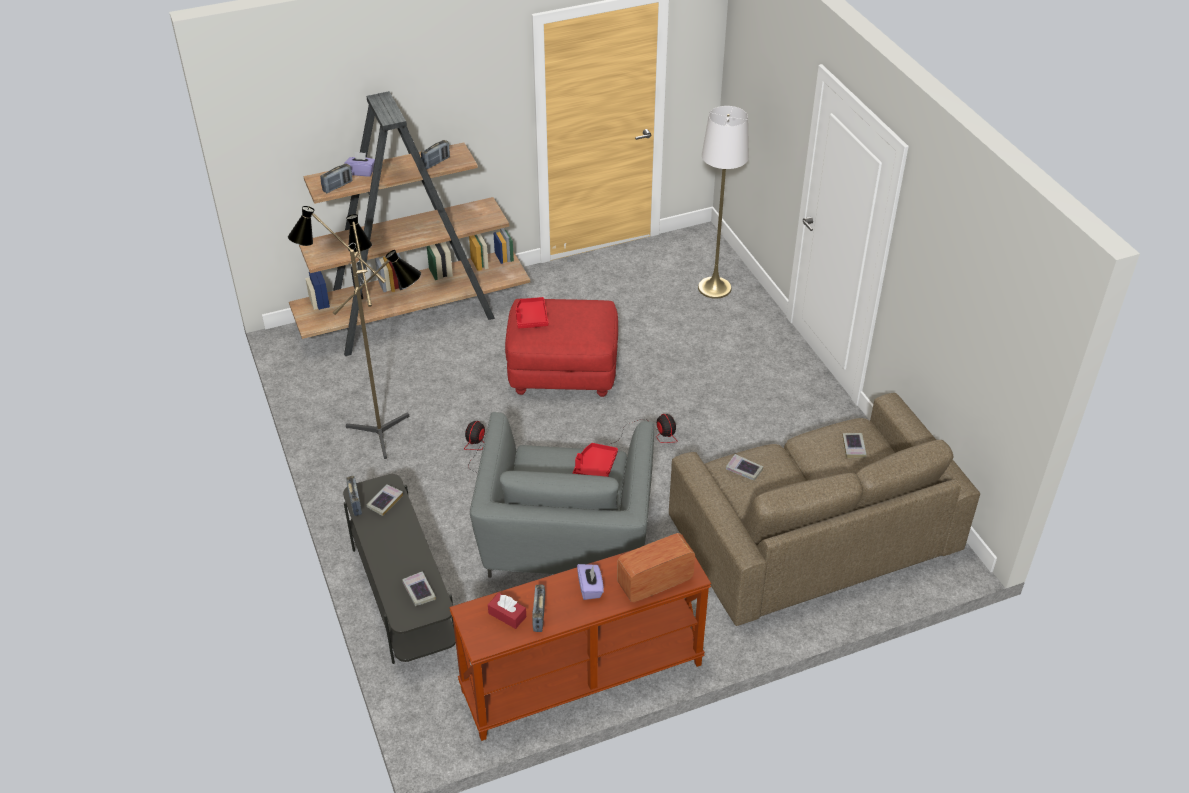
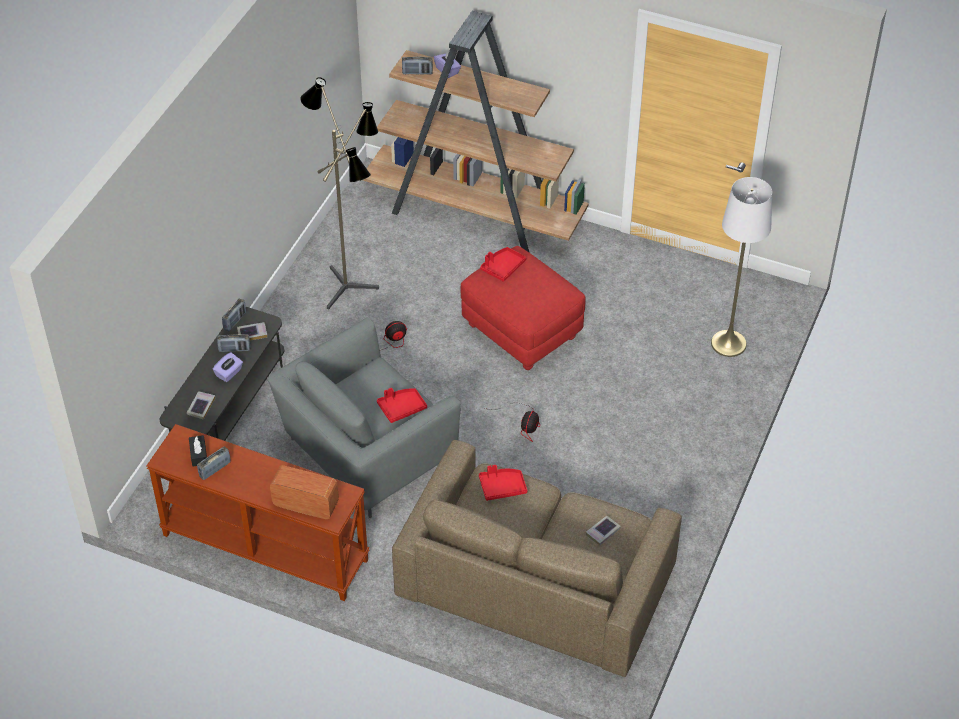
camera: 45 degrees right, 5 degrees up
radio [421,140,450,169] -> radio moved to [217,334,250,352]
red tissue box [488,593,526,629] -> black tissue box [189,435,207,467]
purple tissue box [577,564,604,600] -> purple tissue box moved to [213,352,243,382]
book [726,454,763,481] -> red tray [479,465,527,501]

